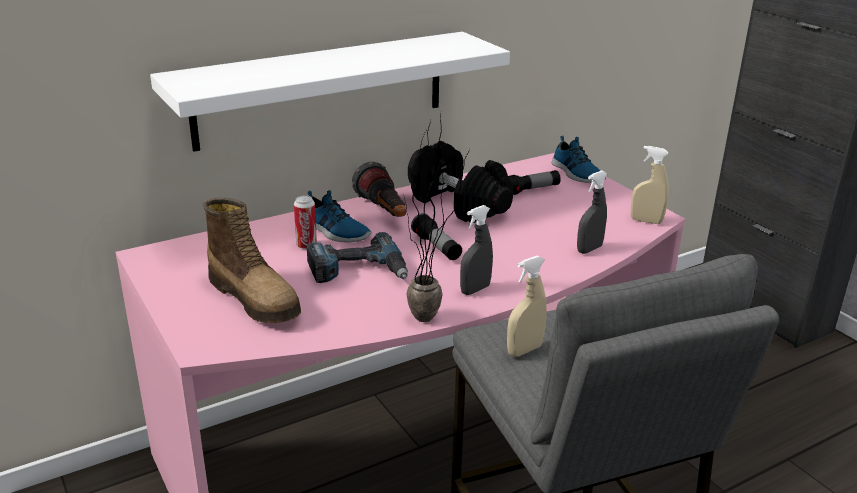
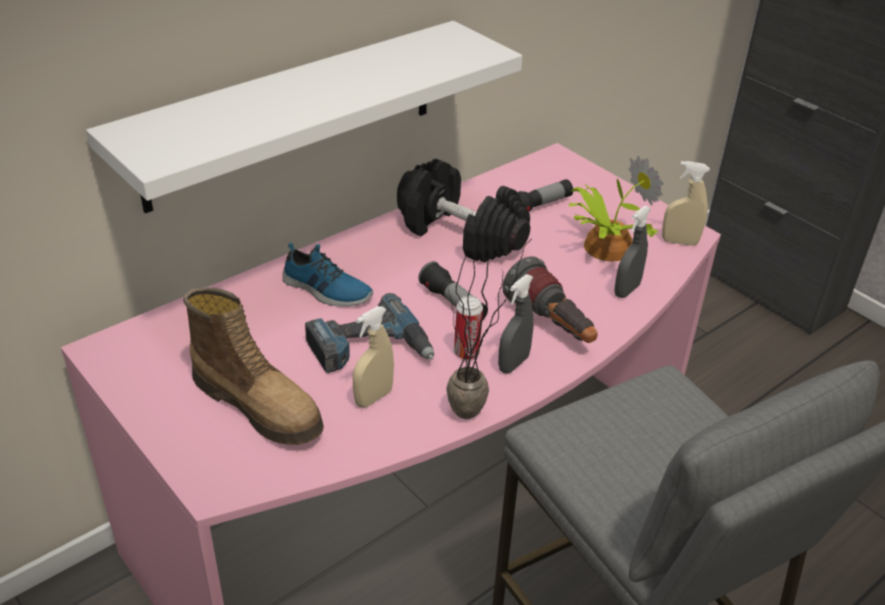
camera: 10 degrees left, 10 degrees up
can [294,195,317,249] -> can moved to [454,296,483,360]
flashlight [352,162,406,217] -> flashlight moved to [502,256,598,343]
beige spray bottle [507,255,547,357] -> beige spray bottle moved to [353,306,394,408]
shoe [552,136,606,183] -> none
none -> potted plant [569,156,664,261]

